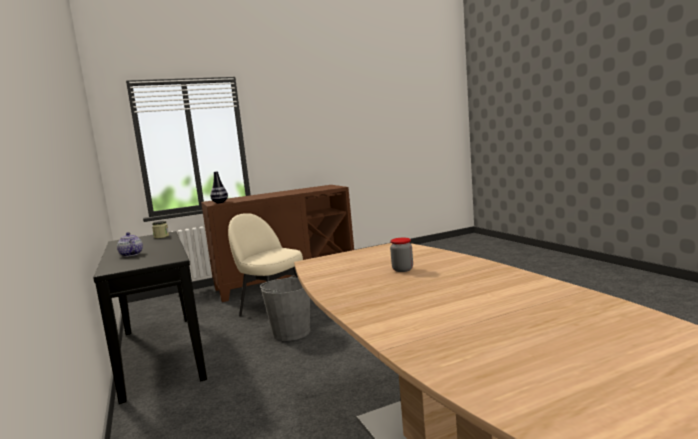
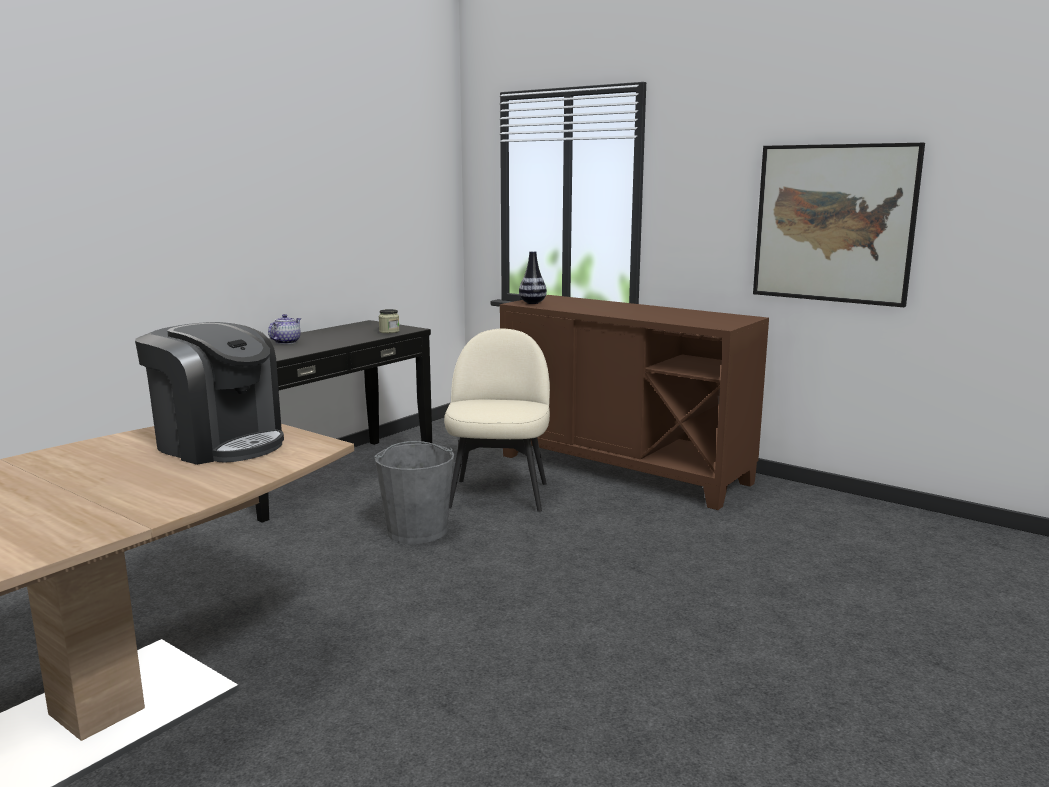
camera: 60 degrees right, 5 degrees up
jar [390,238,413,272] -> none
none -> coffee machine [135,322,284,465]
none -> picture [753,143,925,307]

